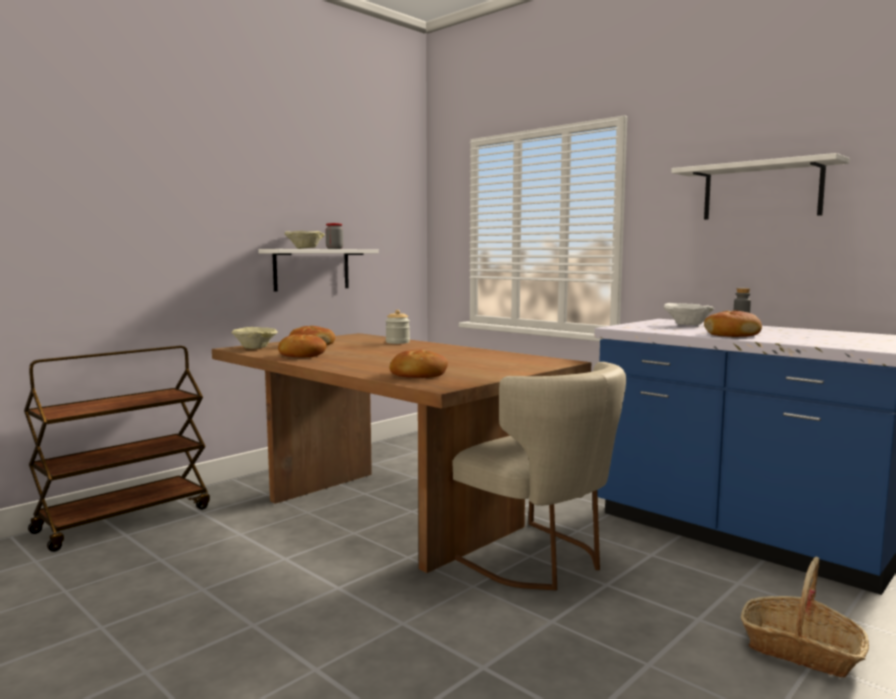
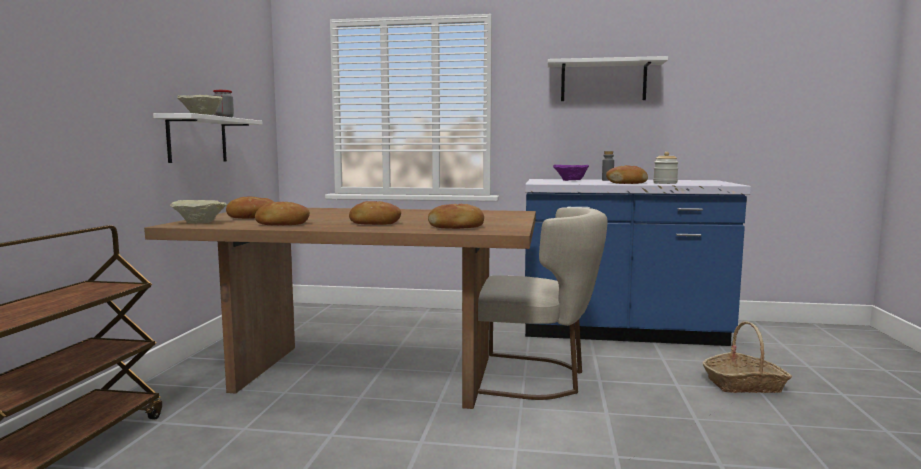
camera: 35 degrees left, 0 degrees up
jar [386,310,410,344] -> jar moved to [653,152,679,184]
white bowl [664,303,714,325] -> purple bowl [553,164,589,181]
none -> bread [349,201,401,225]

